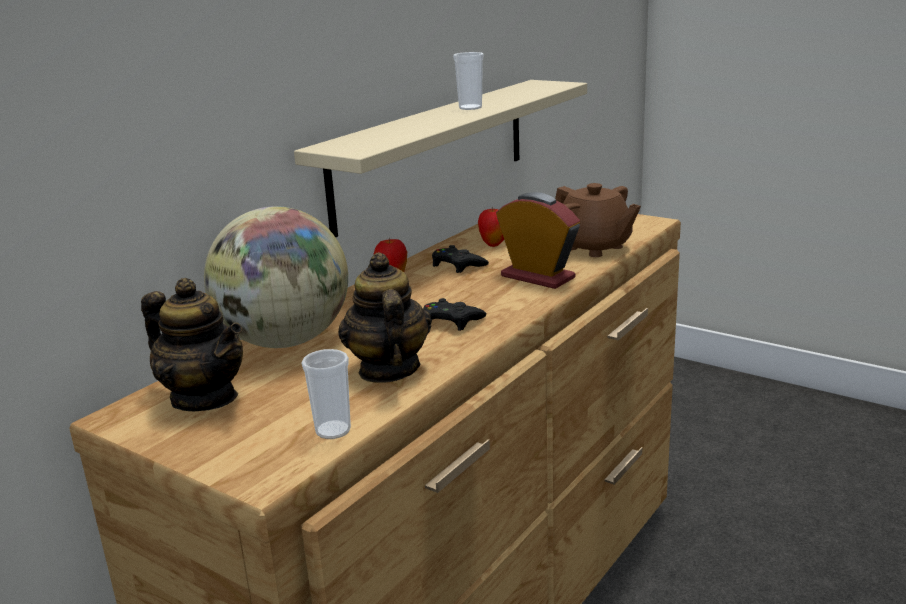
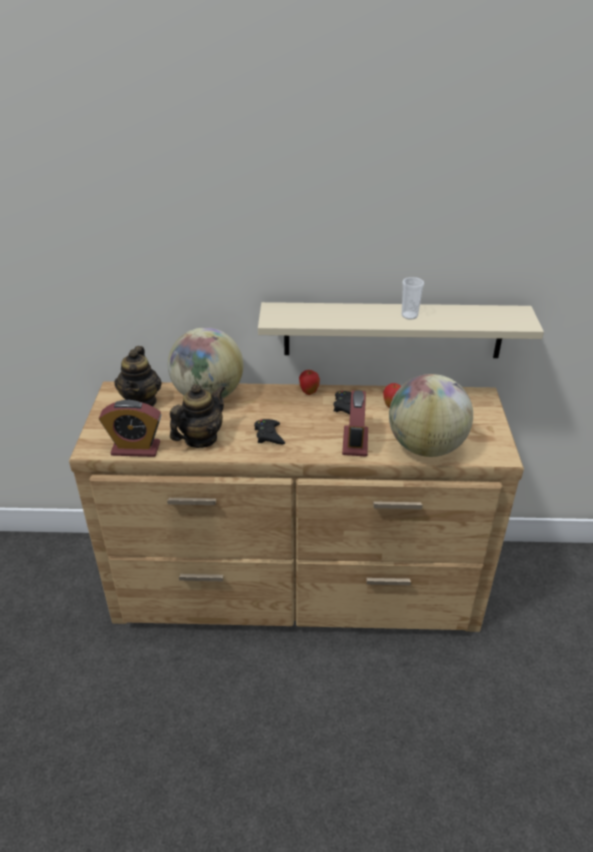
camera: 55 degrees right, 15 degrees up
cup [301,349,351,439] -> alarm clock [99,400,161,457]
brown teapot [555,183,641,257] -> globe [389,374,473,457]

